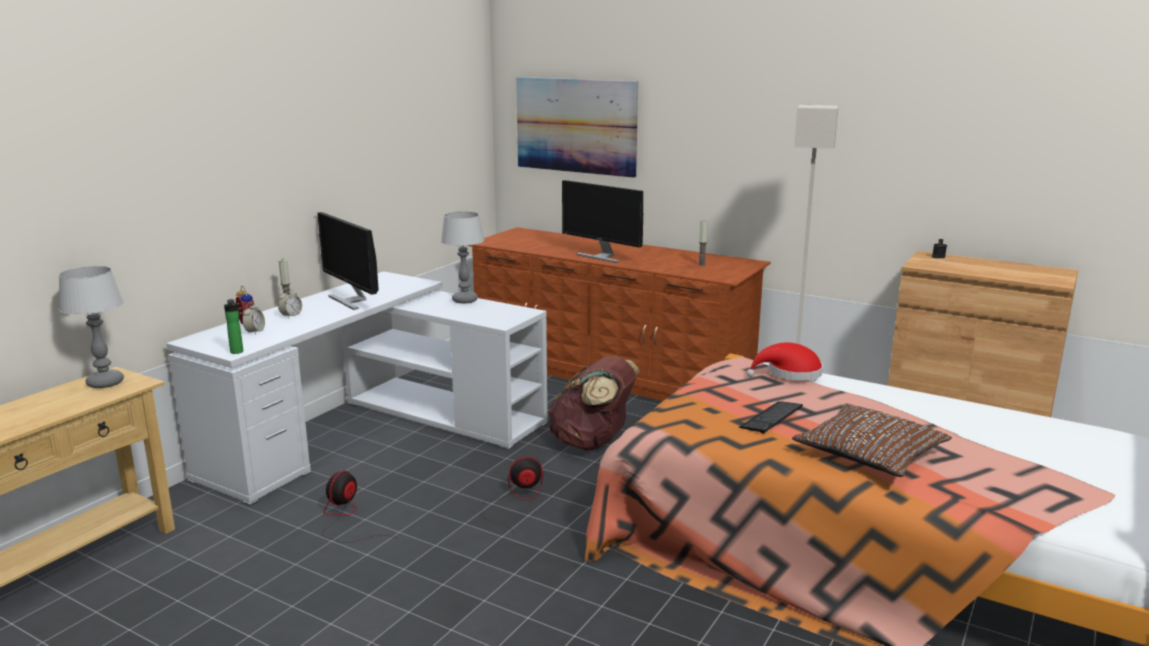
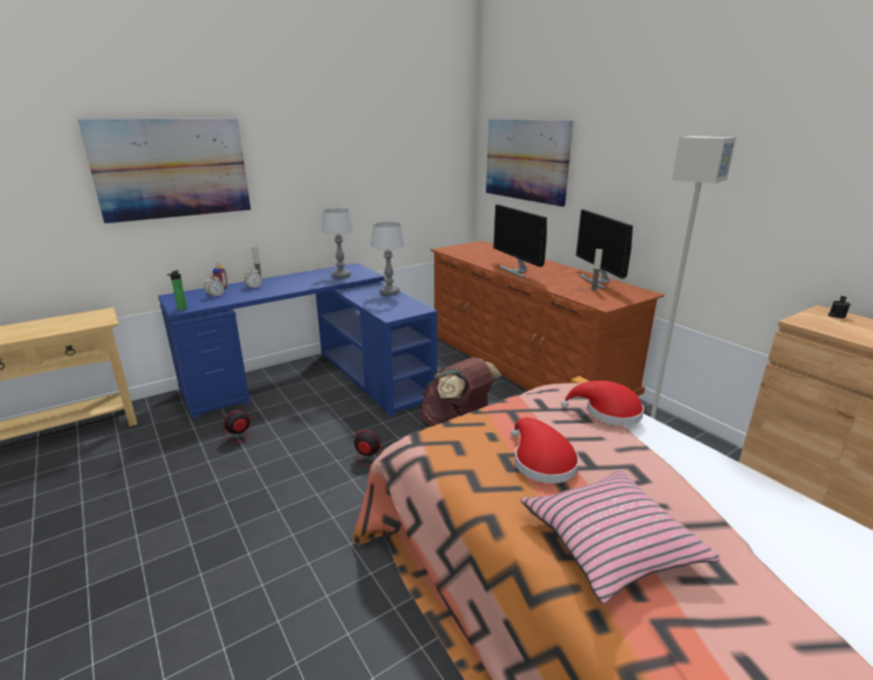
camera: 25 degrees right, 5 degrees up
table lamp [59,266,124,388] -> table lamp moved to [321,208,354,278]
white desk [166,271,548,506] -> blue desk [158,263,437,419]
monitor [317,212,379,310] -> monitor moved to [576,210,633,289]
keyboard [739,401,803,434] -> red hat [511,417,579,484]
brown pillow [792,404,952,477] -> pink pillow [521,469,720,604]
none -> picture [78,119,251,224]

